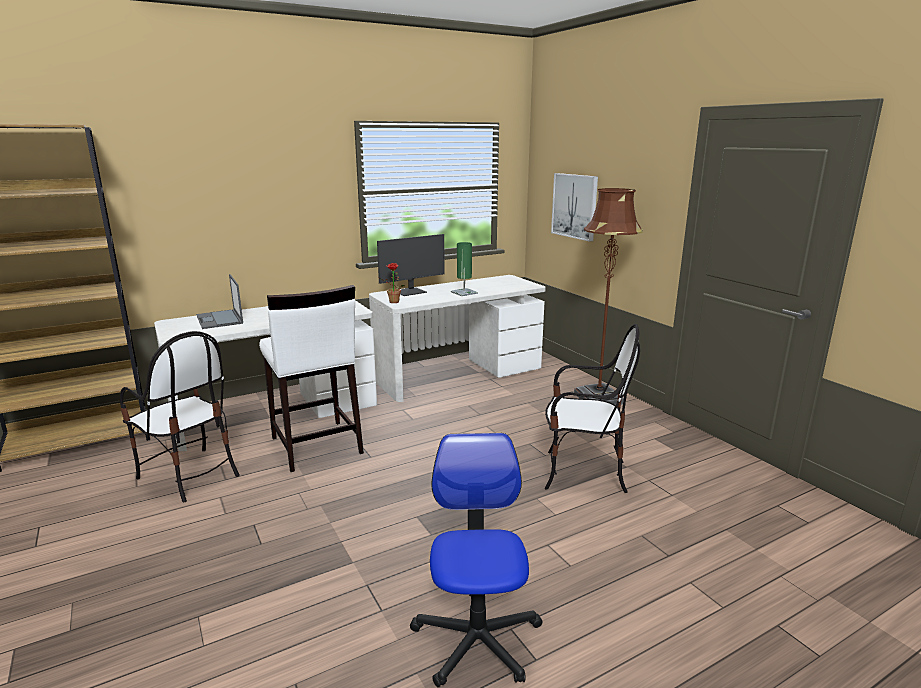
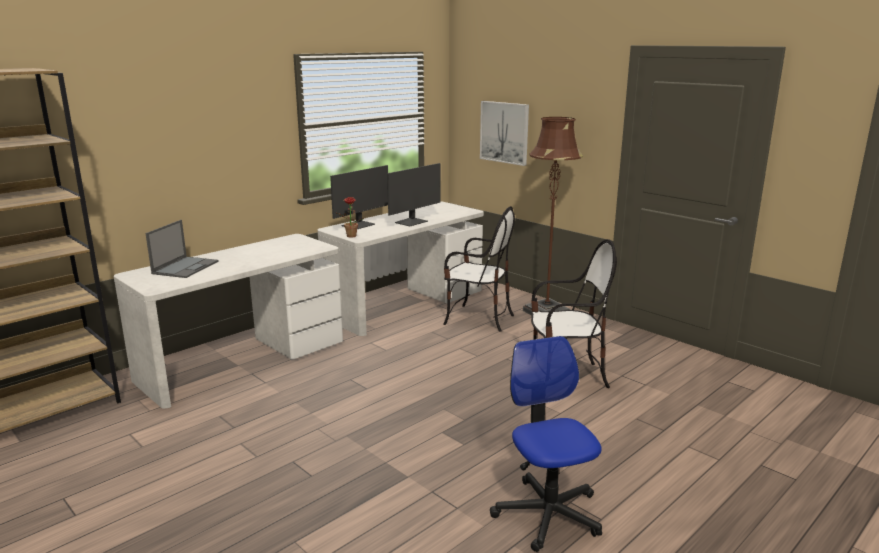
camera: 15 degrees left, 0 degrees up
chair [120,331,240,502] -> chair moved to [443,206,515,332]
laptop [196,274,243,329] -> laptop turned 120 degrees counterclockwise [145,220,219,278]
white stool [259,285,364,472] -> none
green table lamp [451,242,478,296] -> monitor [387,163,441,226]

